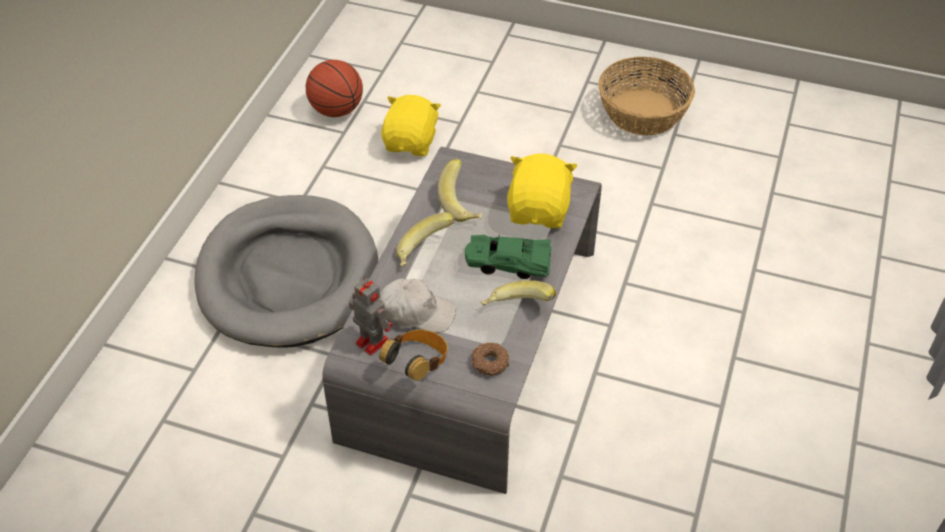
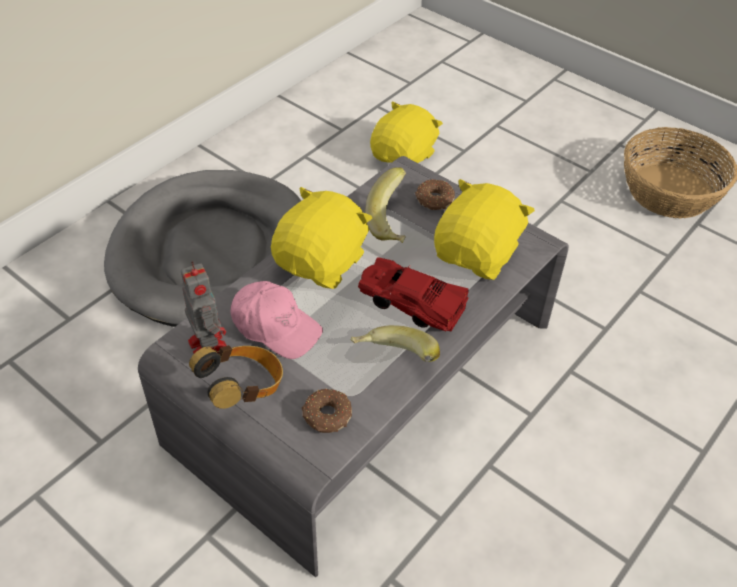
camera: 20 degrees right, 0 degrees up
basketball [306,60,363,117] -> none
white cap [379,279,456,333] -> pink cap [230,281,323,359]
banana [396,212,455,267] -> yellow plush toy [271,187,373,289]
green toy car [465,234,551,279] -> red toy car [358,257,469,331]
none -> donut [415,179,455,210]

